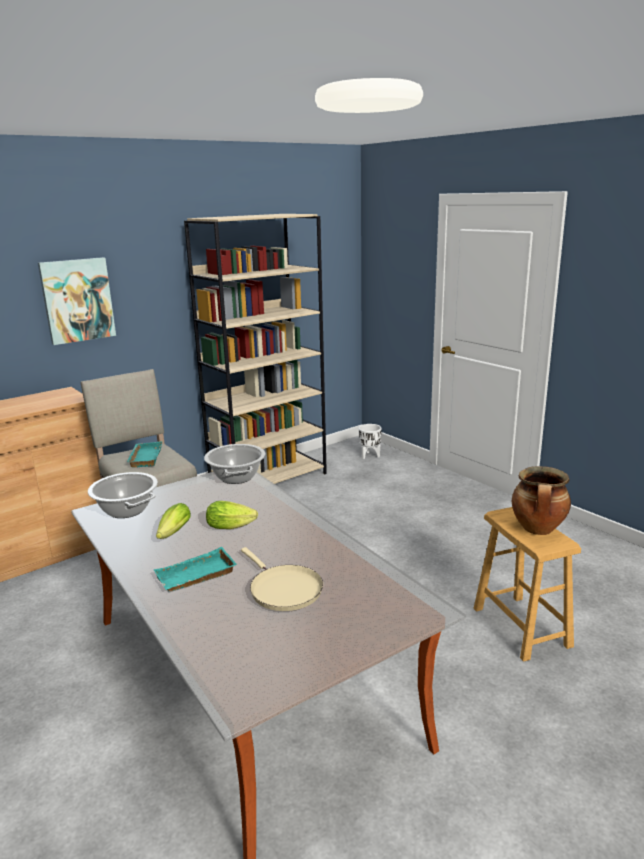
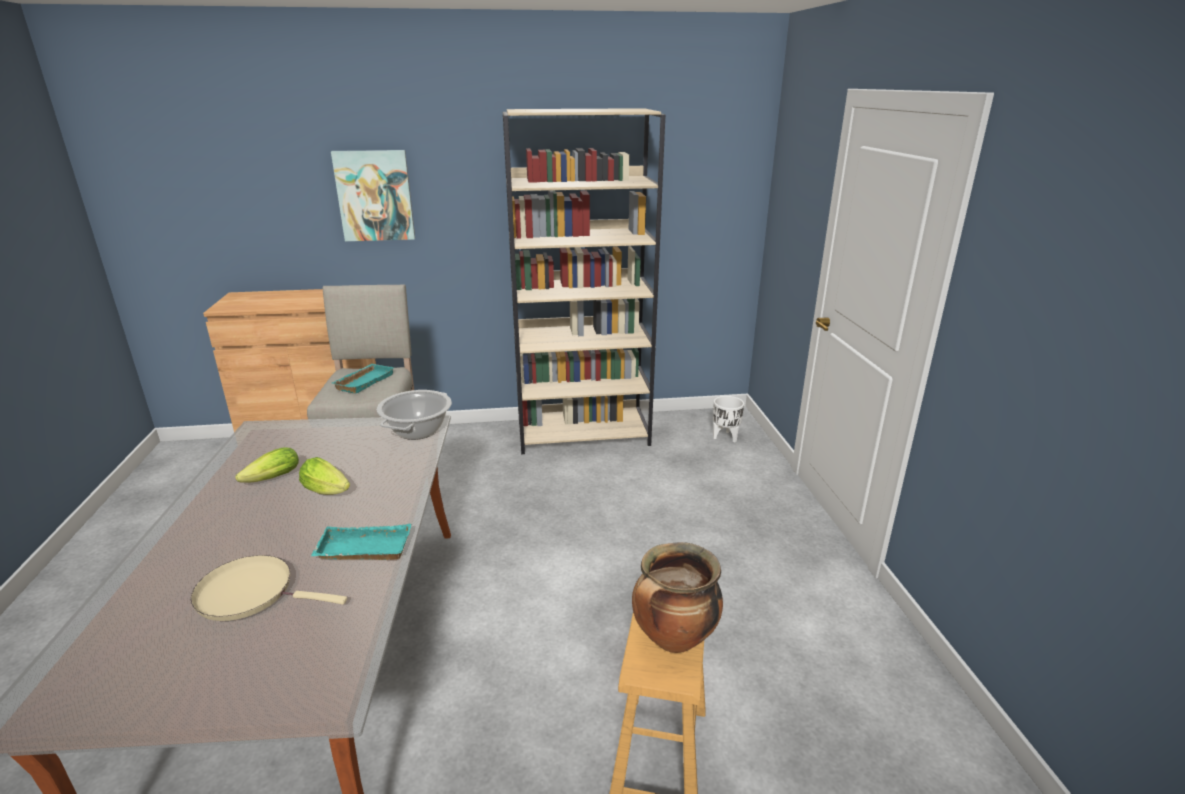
camera: 30 degrees right, 5 degrees up
cooking pot [88,472,158,518] -> none
turquoise tray [154,547,236,592] -> turquoise tray moved to [311,524,411,560]
beige frying pan [241,547,323,611] -> beige frying pan turned 105 degrees clockwise [190,555,347,621]

